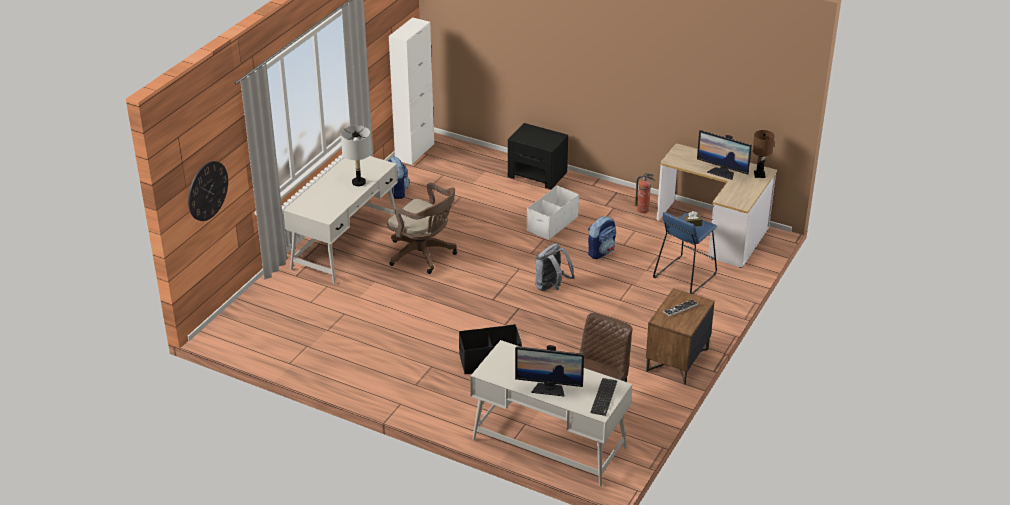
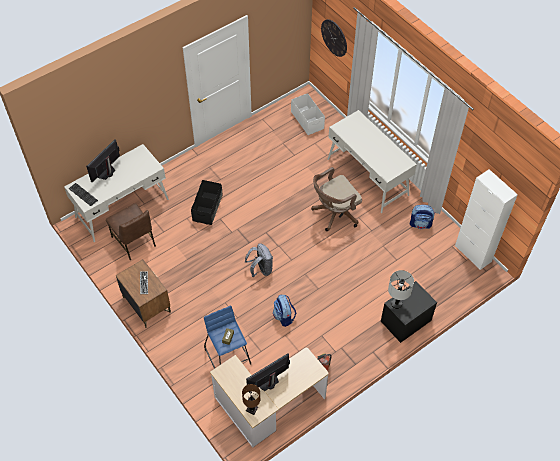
camera: 115 degrees right, 20 degrees up
grey table lamp [341,125,371,186] -> grey table lamp moved to [388,270,414,309]
white storage box [527,186,579,240] -> white storage box moved to [291,93,325,135]

